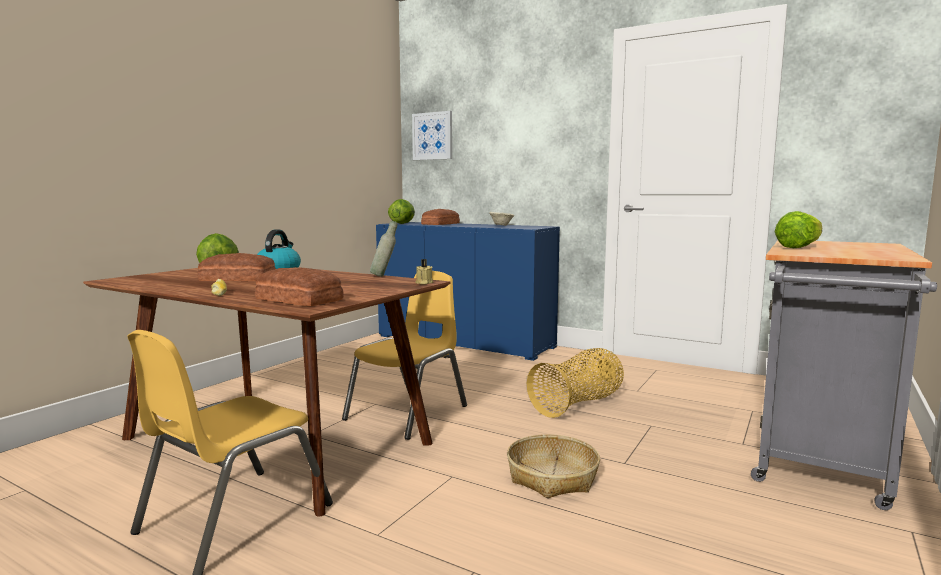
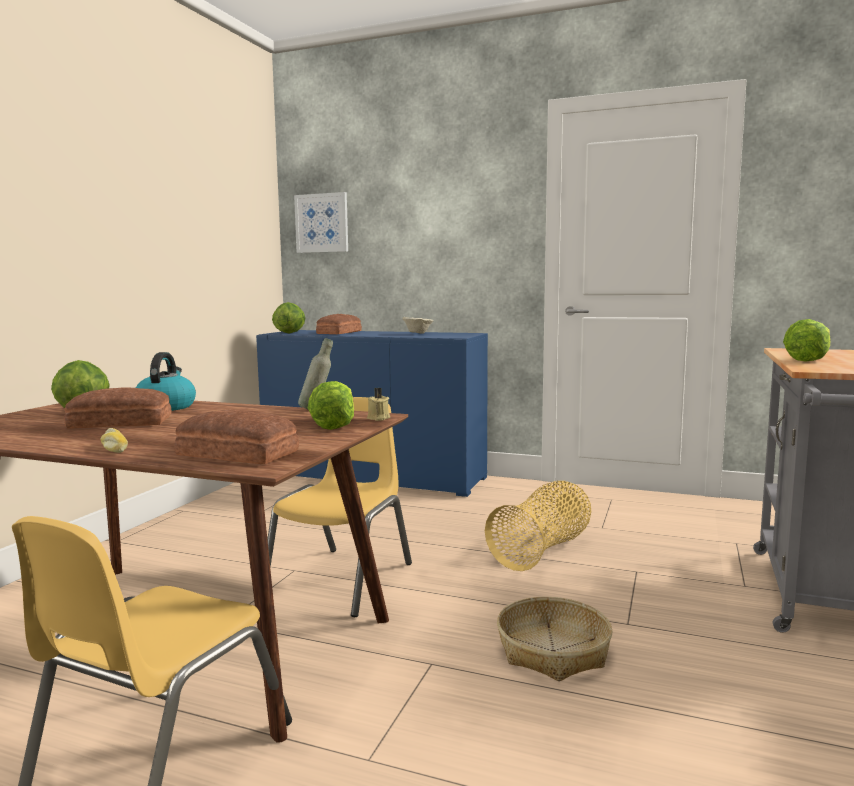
camera: 10 degrees left, 0 degrees up
none -> lettuce [308,381,354,430]

